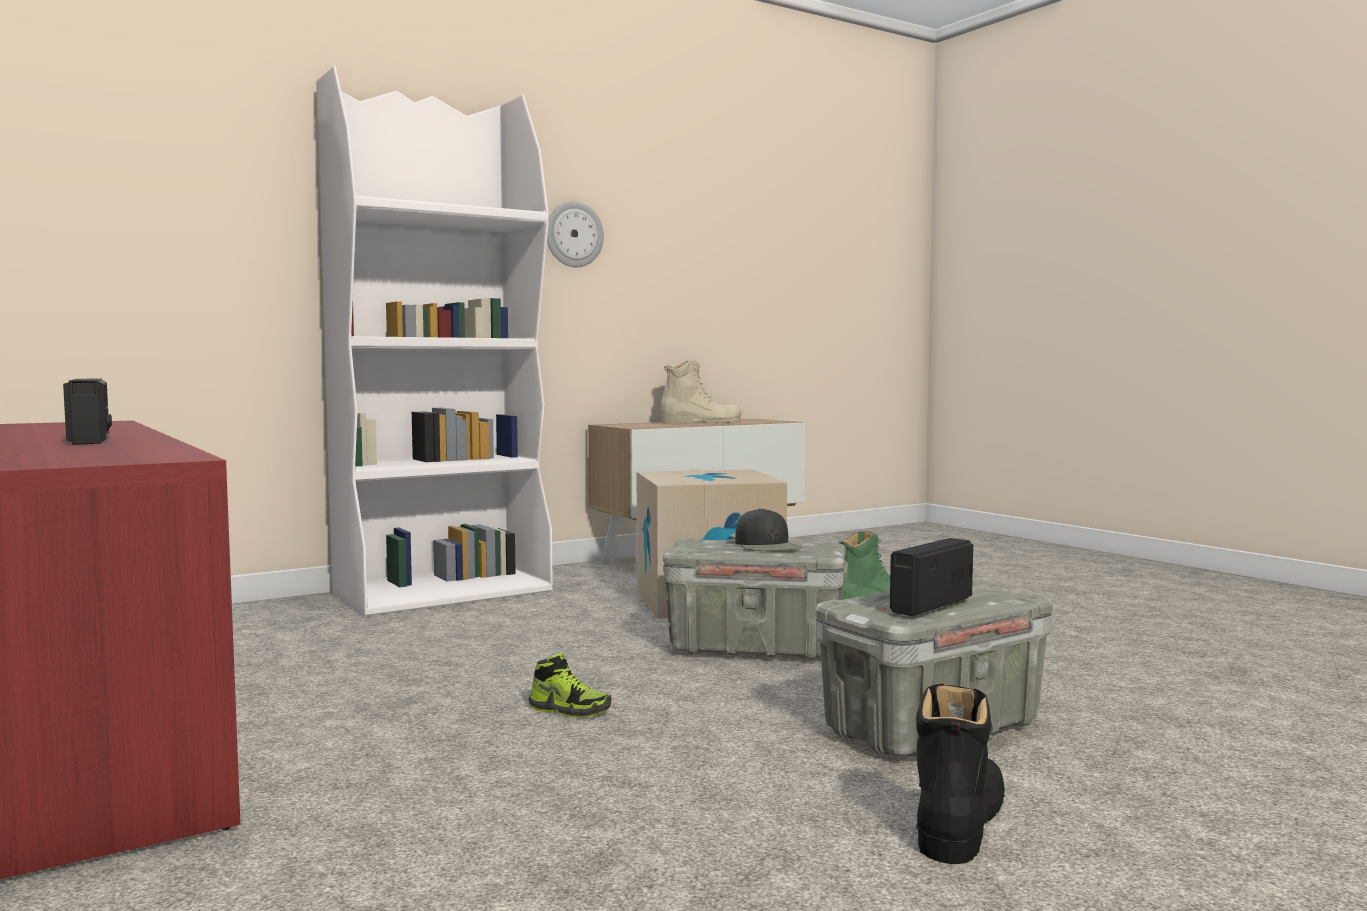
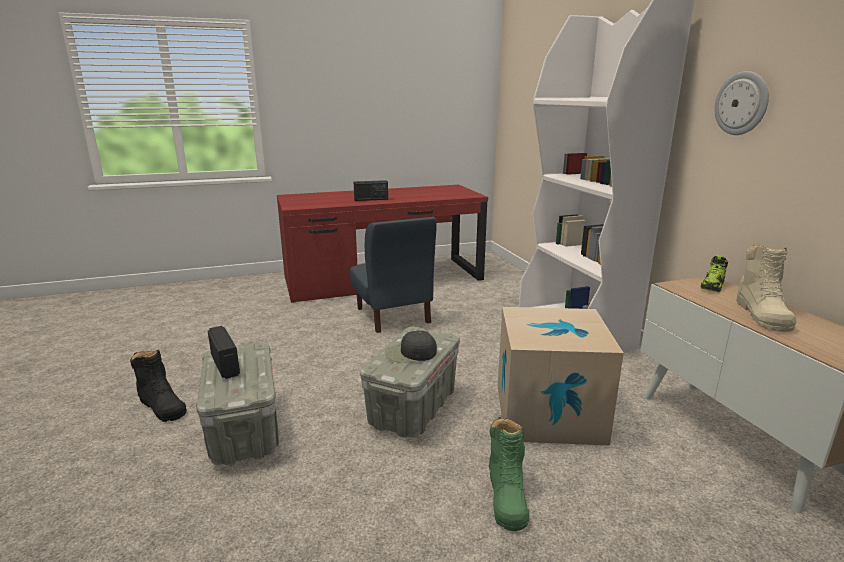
camera: 105 degrees right, 15 degrees up
shoe [529,653,612,718] -> shoe moved to [701,255,728,292]
none -> blue chair [350,217,436,333]

